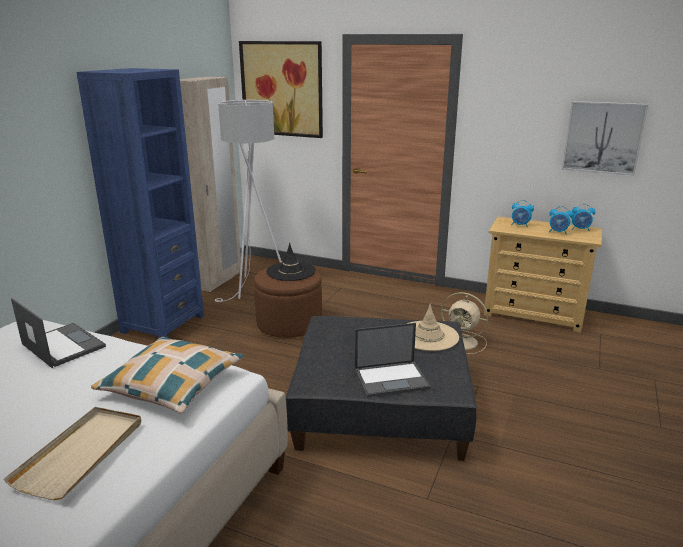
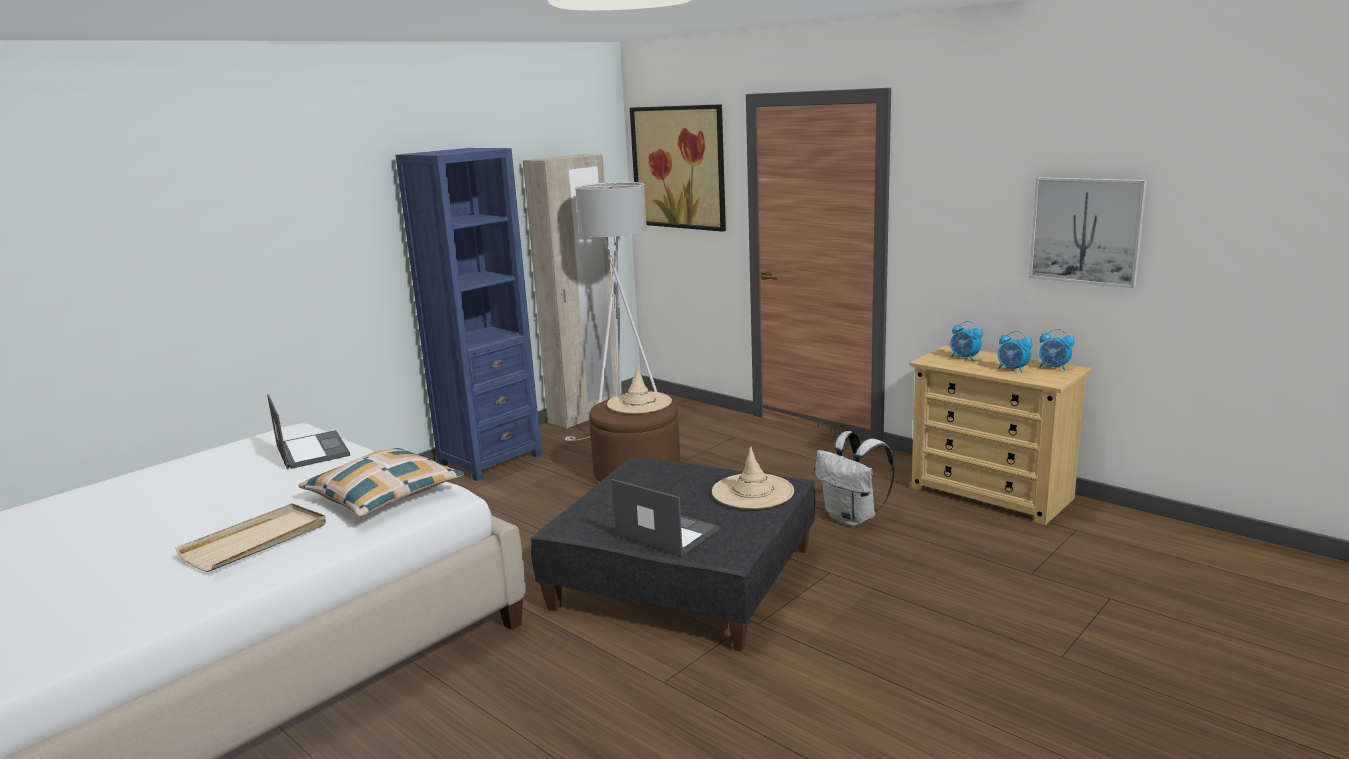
camera: 20 degrees right, 5 degrees down
black hat [266,243,316,281] -> beige hat [607,366,672,414]
laptop [355,323,431,397] -> laptop turned 150 degrees counterclockwise [612,479,719,556]
beige fan [441,292,488,354] -> white backpack [815,431,895,527]

